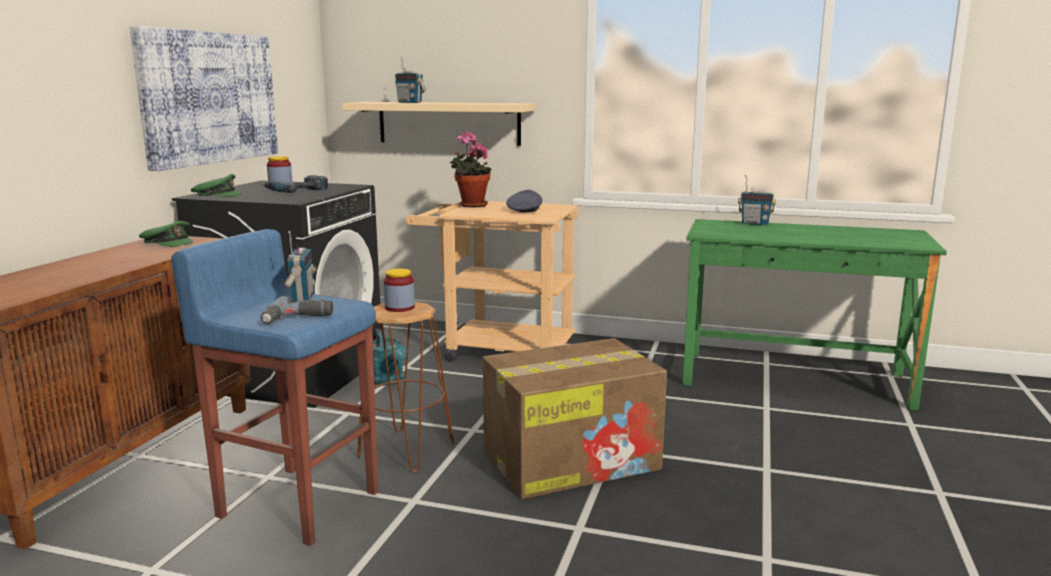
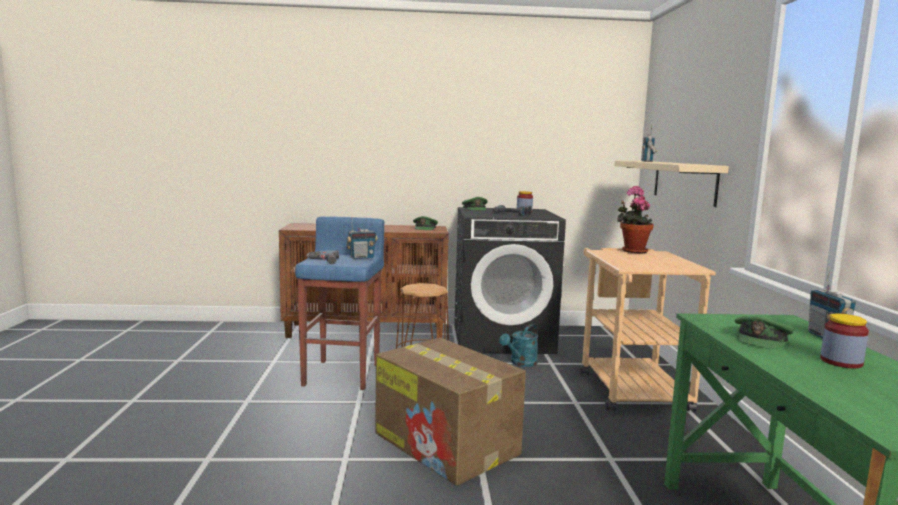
camera: 70 degrees right, 5 degrees down
picture [130,26,278,171] -> none
jar [384,268,415,312] -> jar moved to [820,313,869,368]
grey cap [506,190,542,212] -> none
none -> green cap [735,316,794,349]

